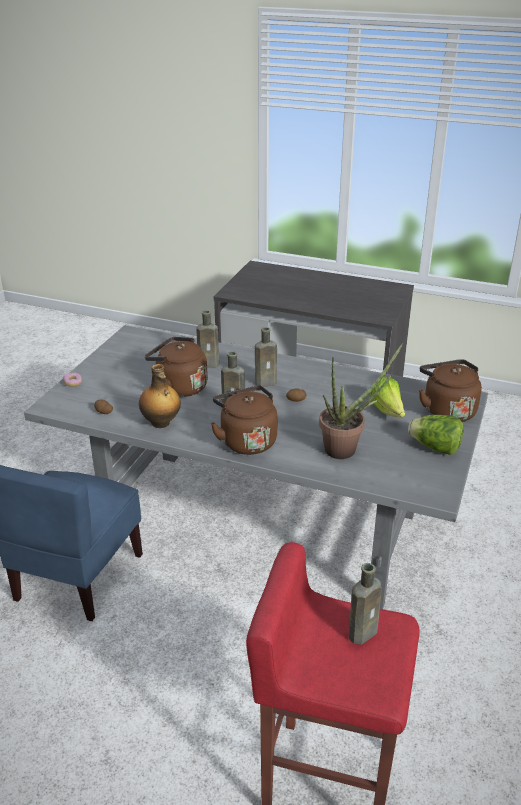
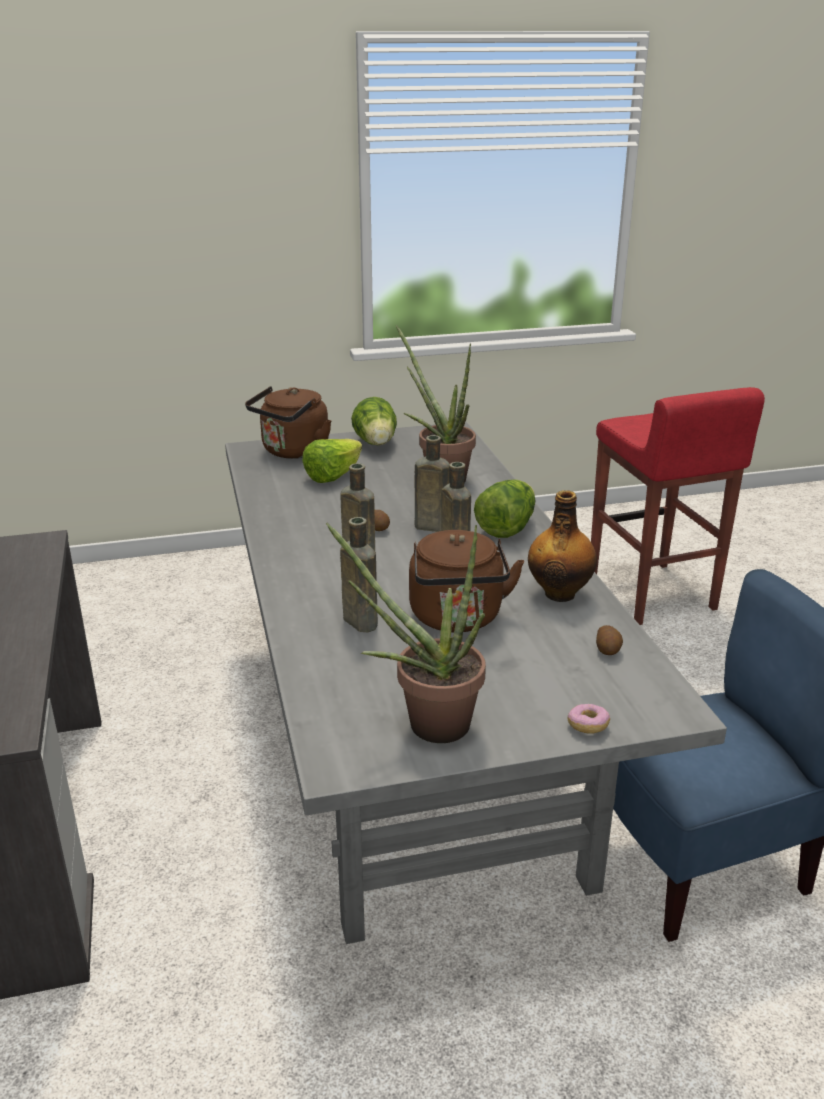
camera: 125 degrees left, 5 degrees down
brown kettle [211,385,278,455] -> lettuce [474,479,536,538]
brown bottle [349,563,382,645] -> brown bottle moved to [415,435,450,532]
none -> potted plant [326,523,486,743]

